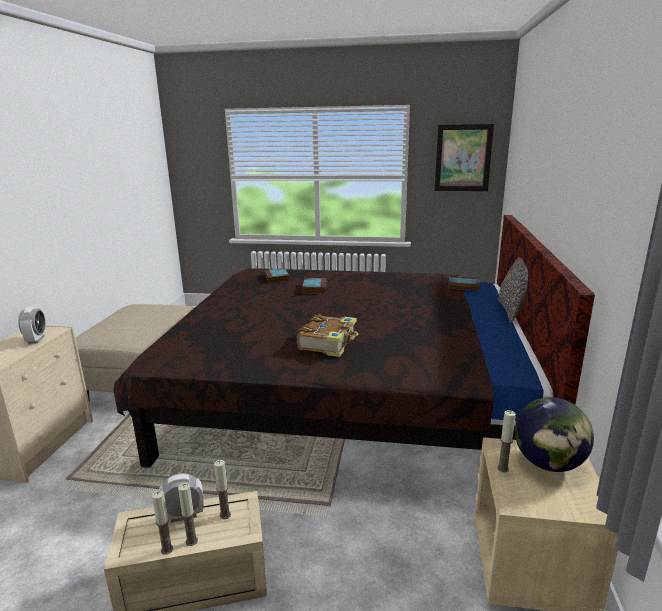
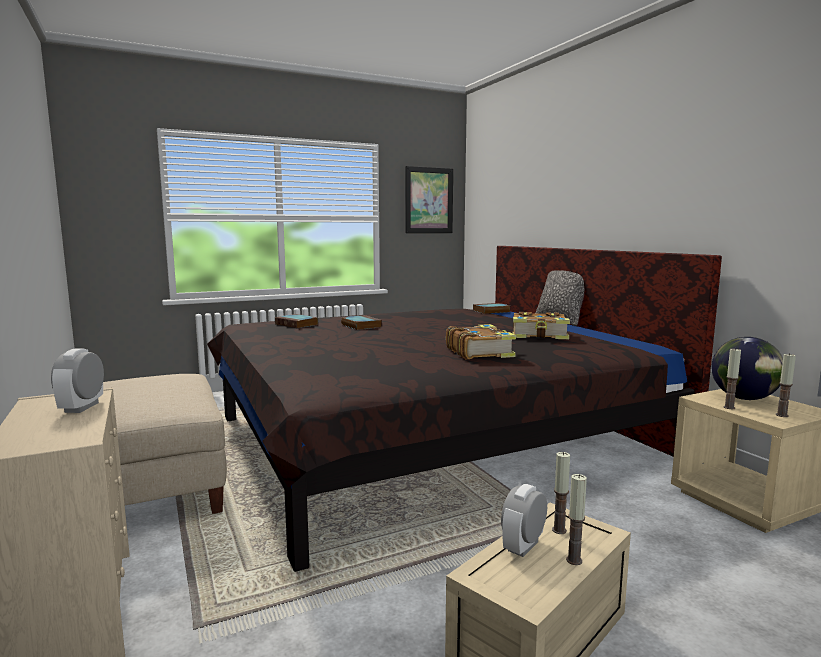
camera: 35 degrees left, 10 degrees down
alarm clock [18,307,46,344] -> alarm clock turned 135 degrees counterclockwise [51,348,104,413]
candle [152,490,173,555] -> candle moved to [776,353,796,417]
none -> book [513,312,570,339]

